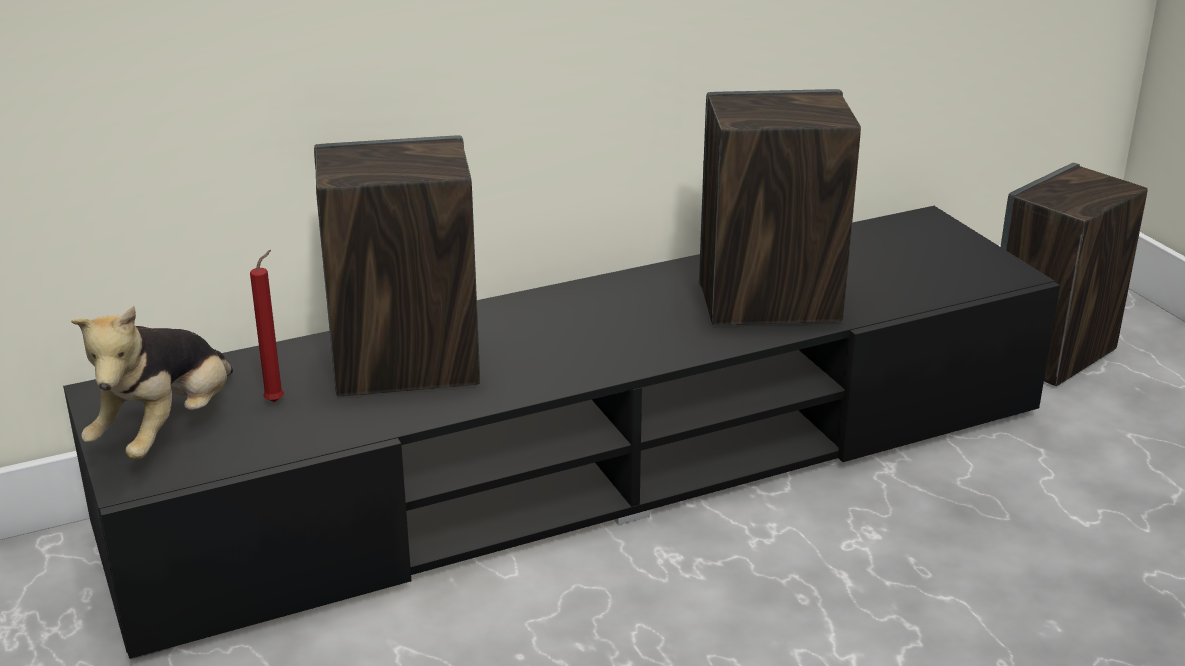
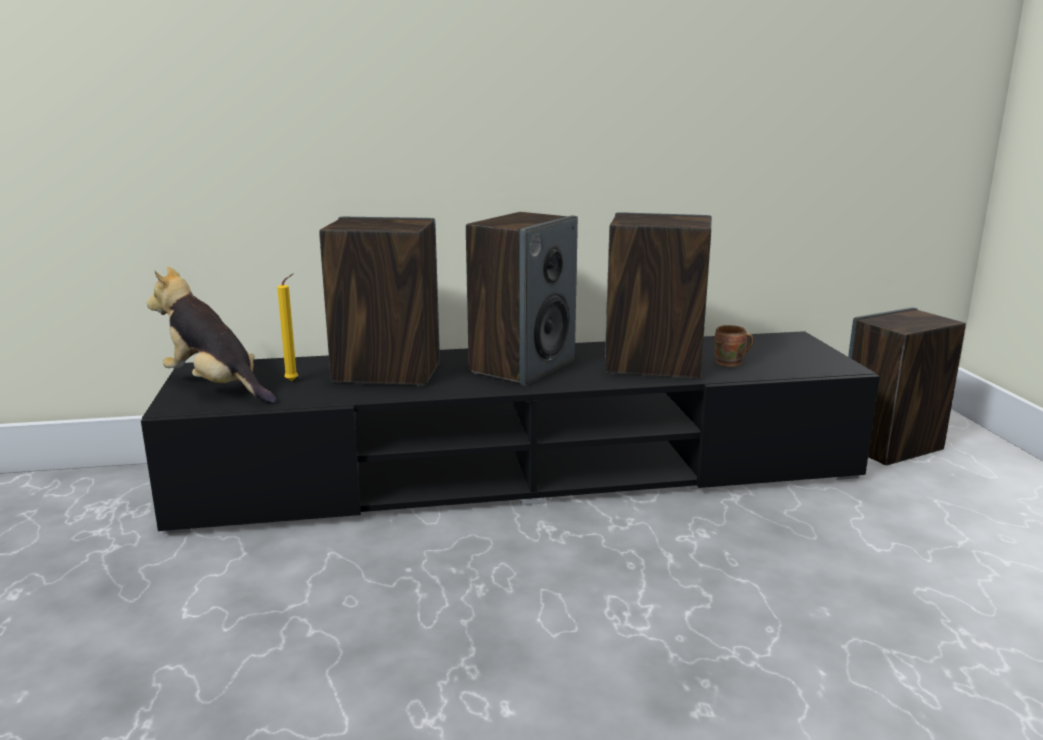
camera: 15 degrees right, 10 degrees down
plush toy [71,306,233,459] -> plush toy turned 90 degrees clockwise [146,266,277,404]
red candle [250,250,284,402] -> yellow candle [277,274,298,381]
none -> speaker [466,212,578,386]
none -> brown mug [714,325,754,367]

